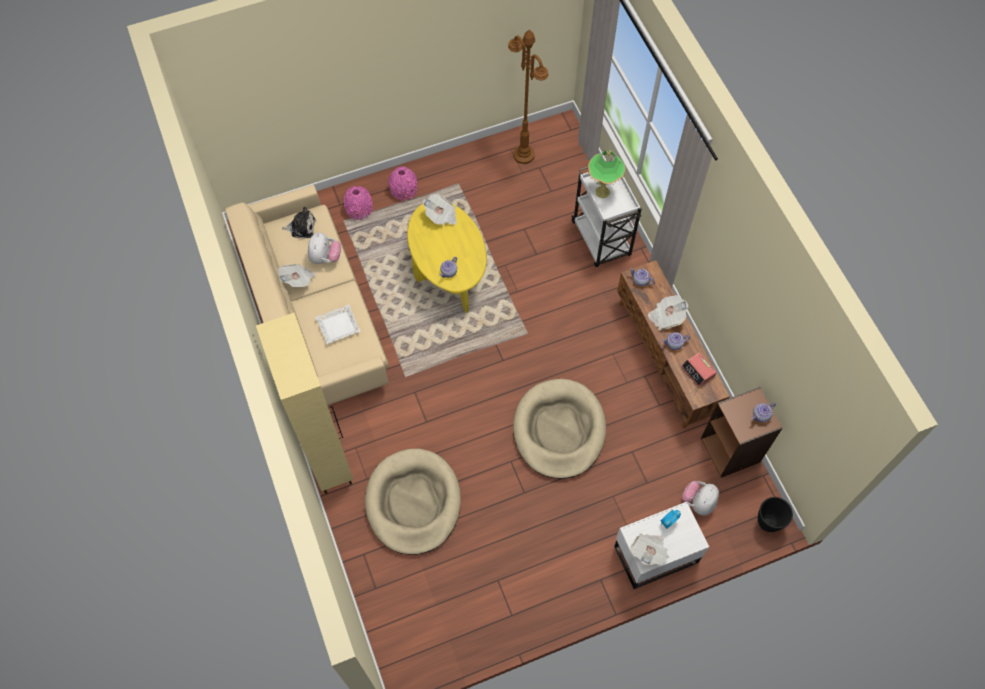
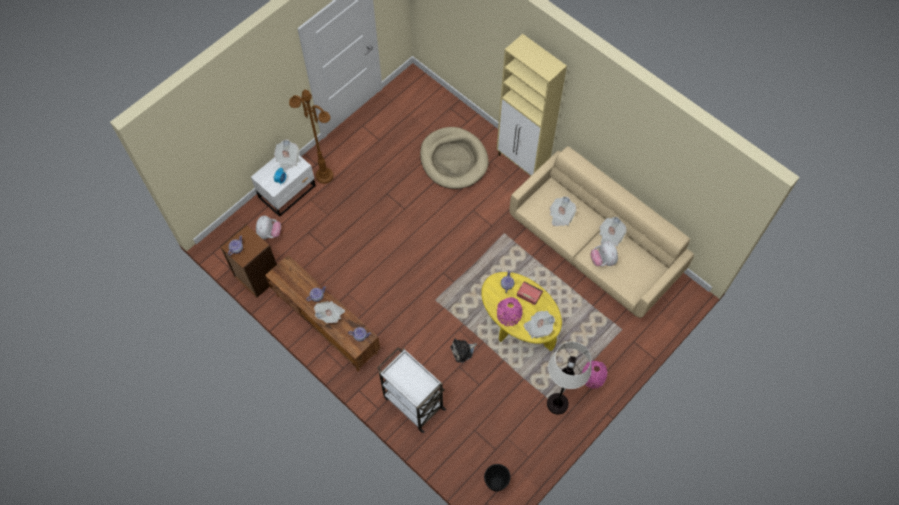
camera: 155 degrees right, 0 degrees up
plush toy [282,207,316,238] -> plush toy moved to [450,338,477,363]
white tray [315,305,360,344] -> newspaper [550,196,577,226]
pink vase [344,186,373,220] -> pink vase moved to [497,297,523,326]
brown floor lamp [508,29,549,164] -> brown floor lamp moved to [289,90,333,184]
beige dog bed [513,379,606,479] -> none
table lamp [588,150,625,198] -> none
alarm clock [681,352,717,387] -> alarm clock moved to [517,282,543,305]
black planter [758,497,793,532] -> black planter moved to [484,464,511,492]
none -> white floor lamp [547,342,591,414]

